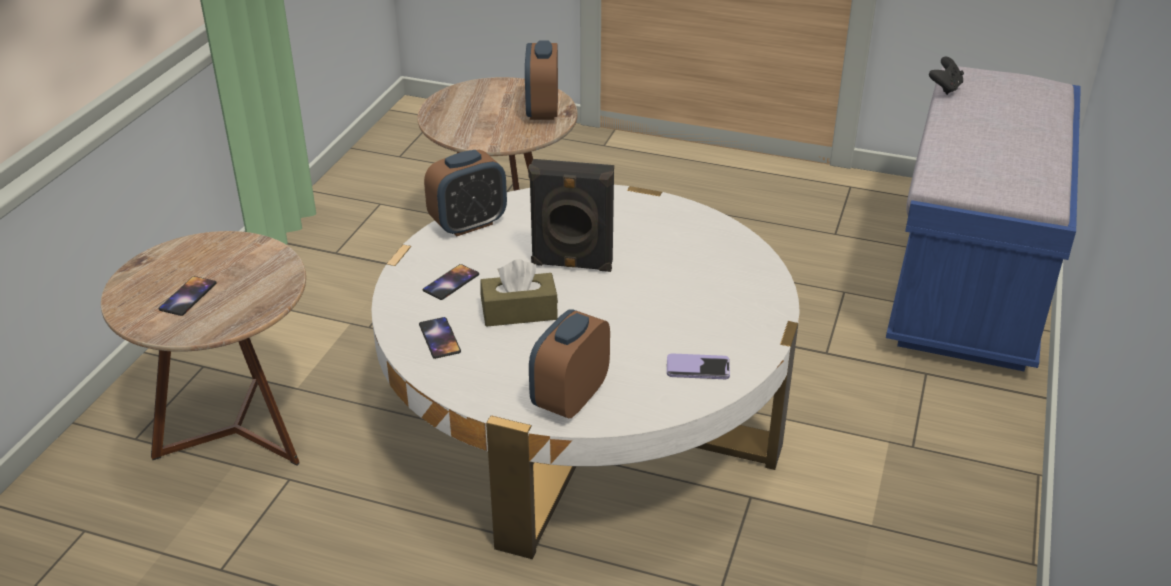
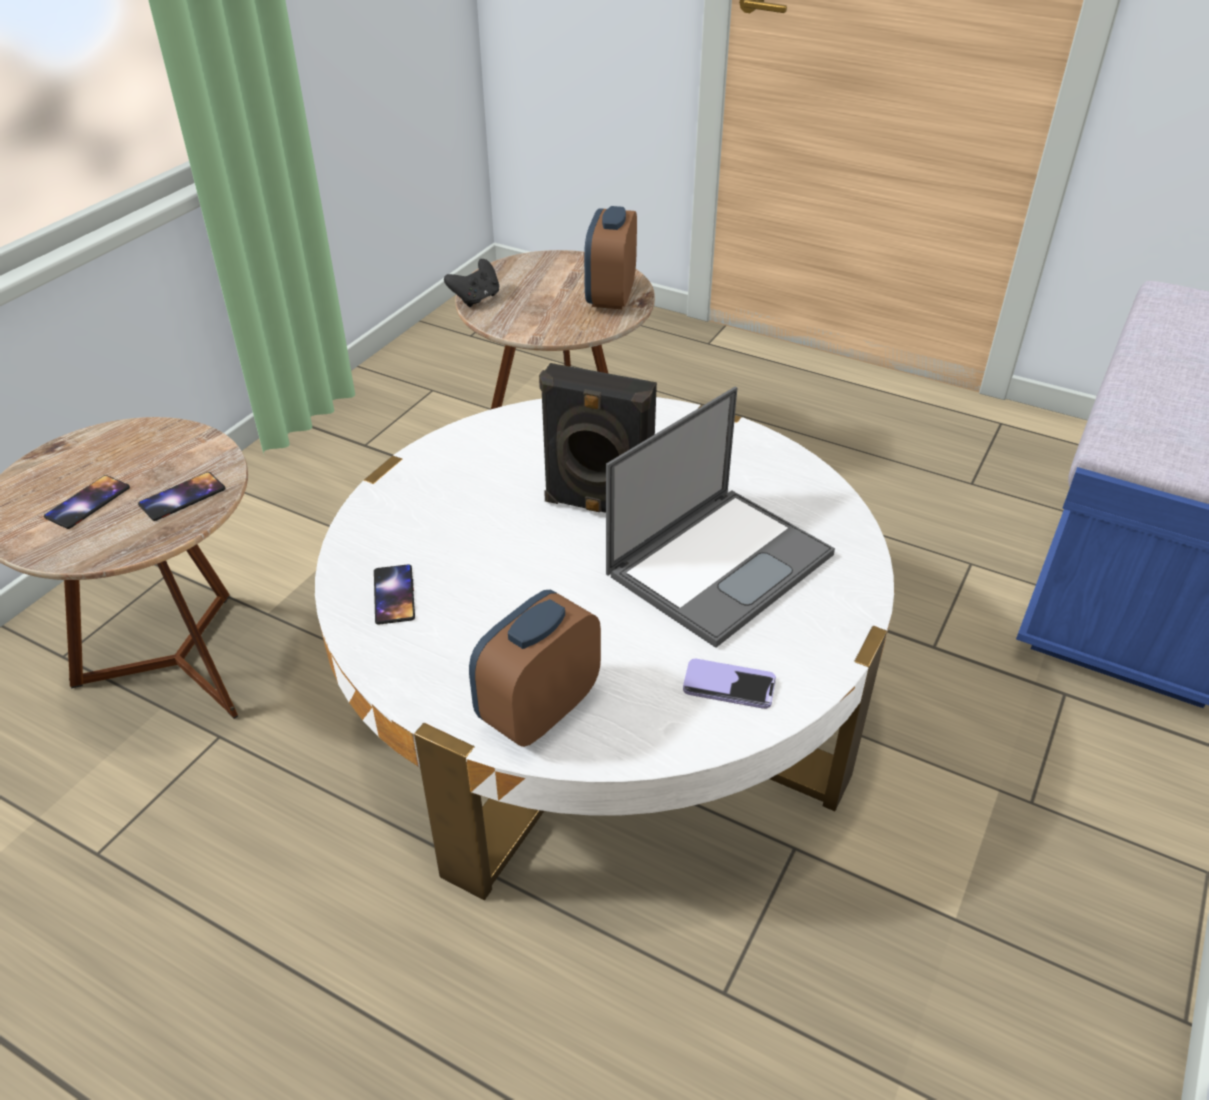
camera: 10 degrees right, 5 degrees up
phone [423,264,479,300] -> phone moved to [138,472,225,521]
alarm clock [424,150,507,237] -> none
brown tissue box [480,259,558,327] -> none
black game controller [929,57,964,95] -> black game controller moved to [444,259,499,307]
none -> laptop [606,386,835,648]

